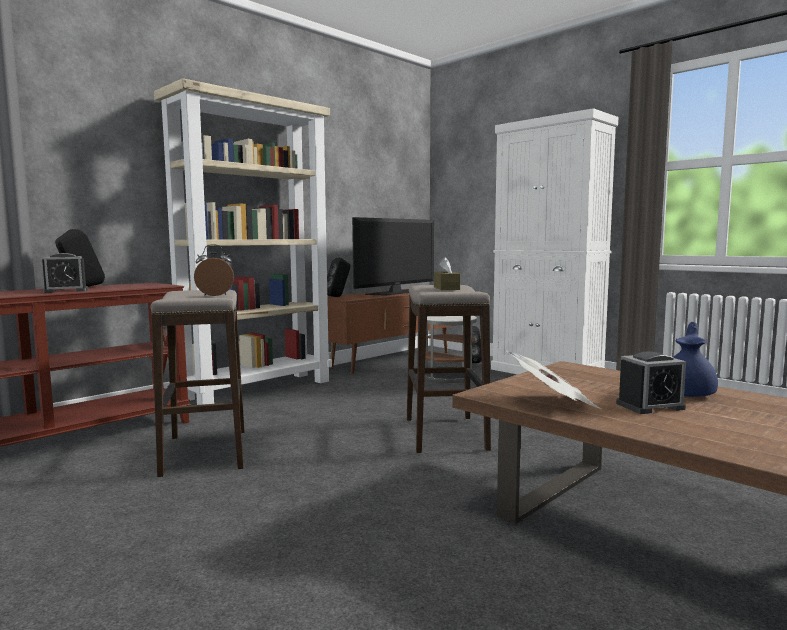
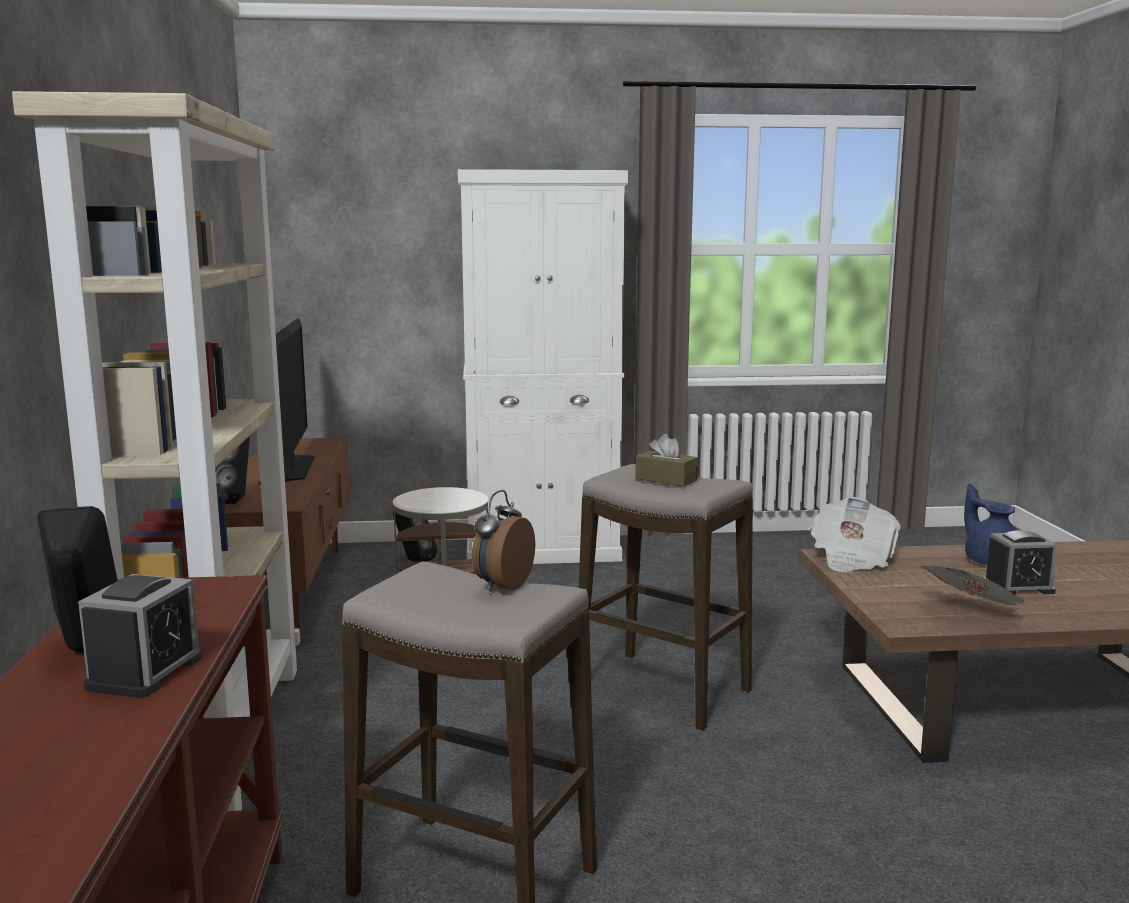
camera: 50 degrees left, 5 degrees up
alarm clock [616,351,686,414] -> alarm clock turned 60 degrees clockwise [983,530,1057,595]
none -> newspaper [810,497,901,572]

